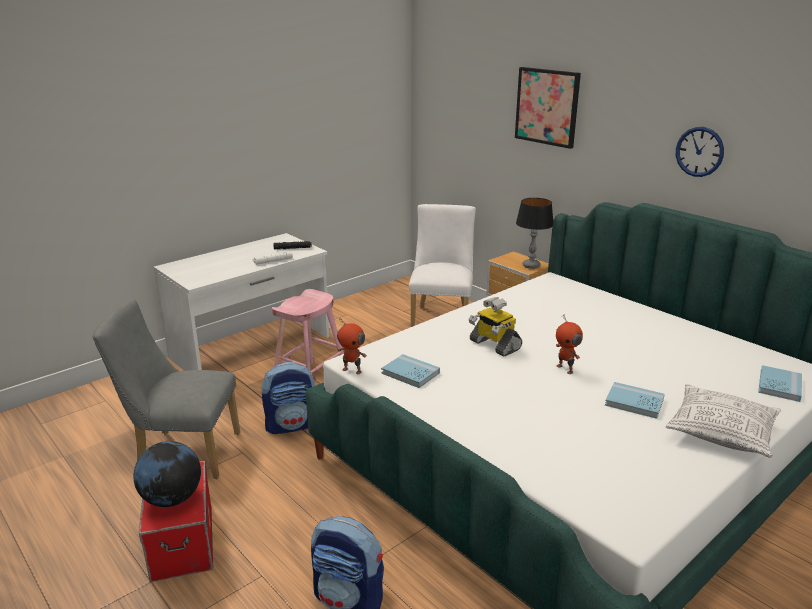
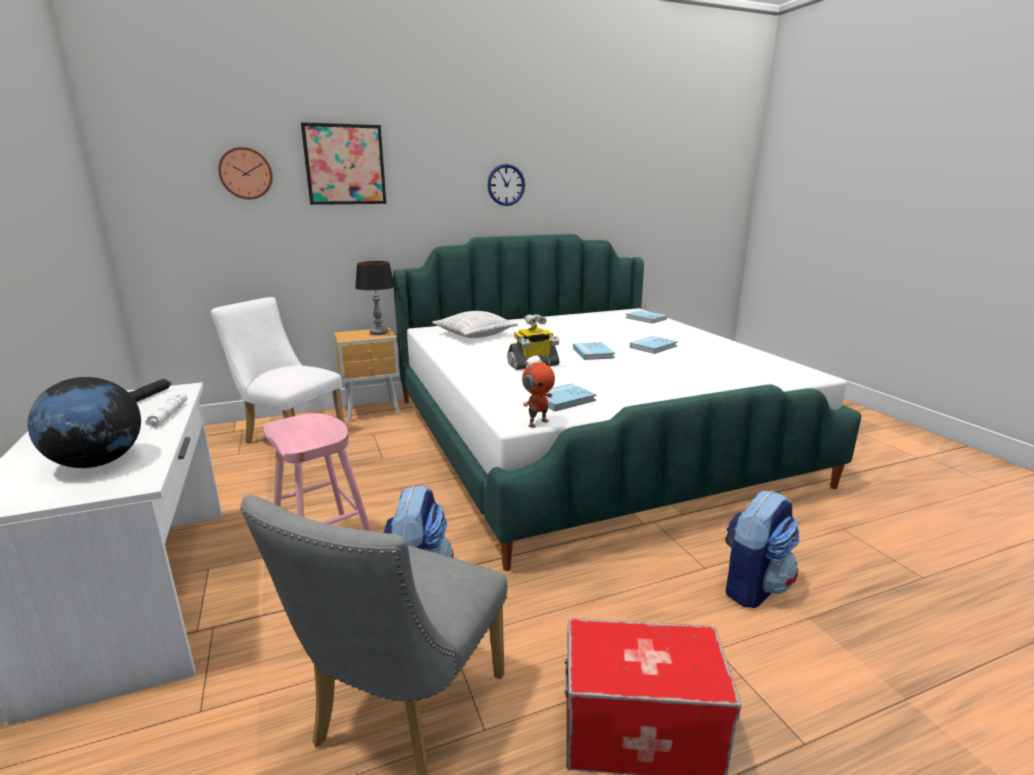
camera: 70 degrees left, 5 degrees down
globe [133,441,201,507] -> globe moved to [28,377,141,468]
toy robot [556,315,583,374] -> blue book [573,342,615,360]
pillow [666,384,781,458] -> pillow moved to [432,311,518,338]
none -> wall clock [218,147,273,199]

